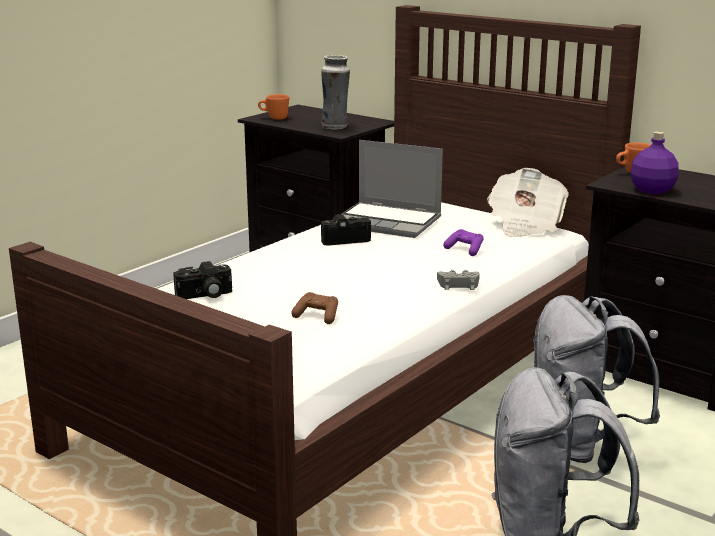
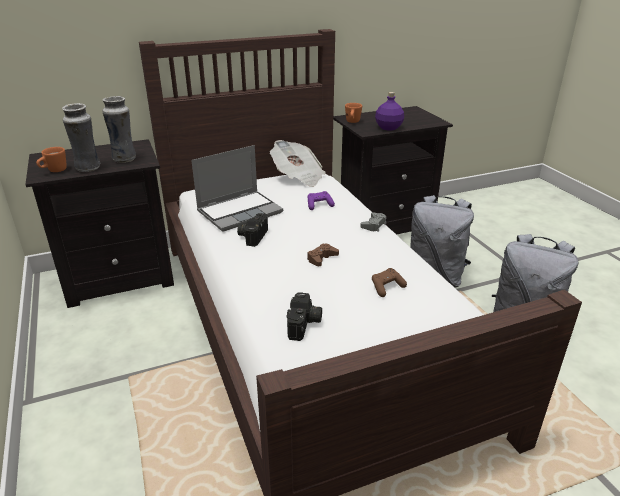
camera: 60 degrees left, 10 degrees up
none -> vase [62,103,100,172]
none -> brown game controller [307,244,339,266]

